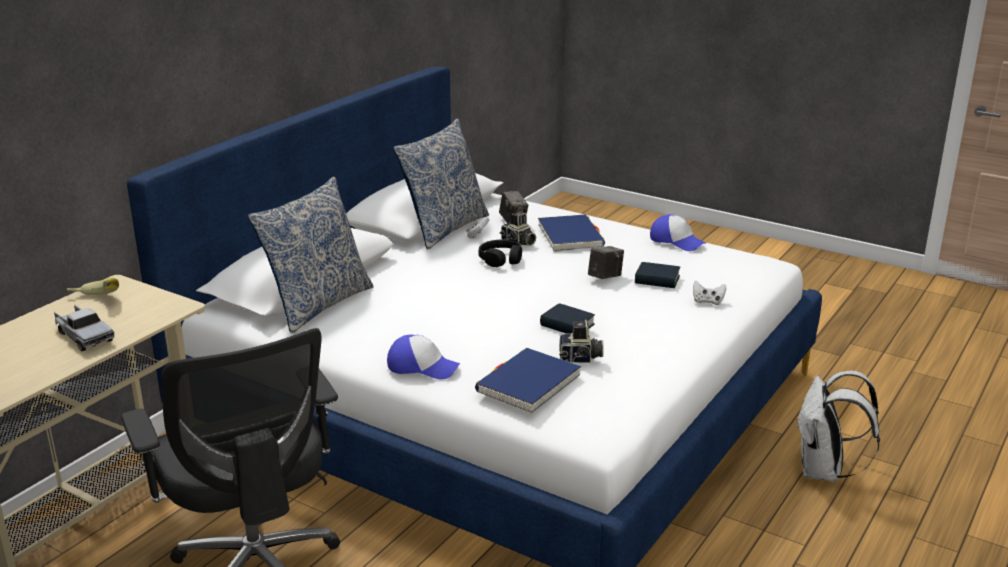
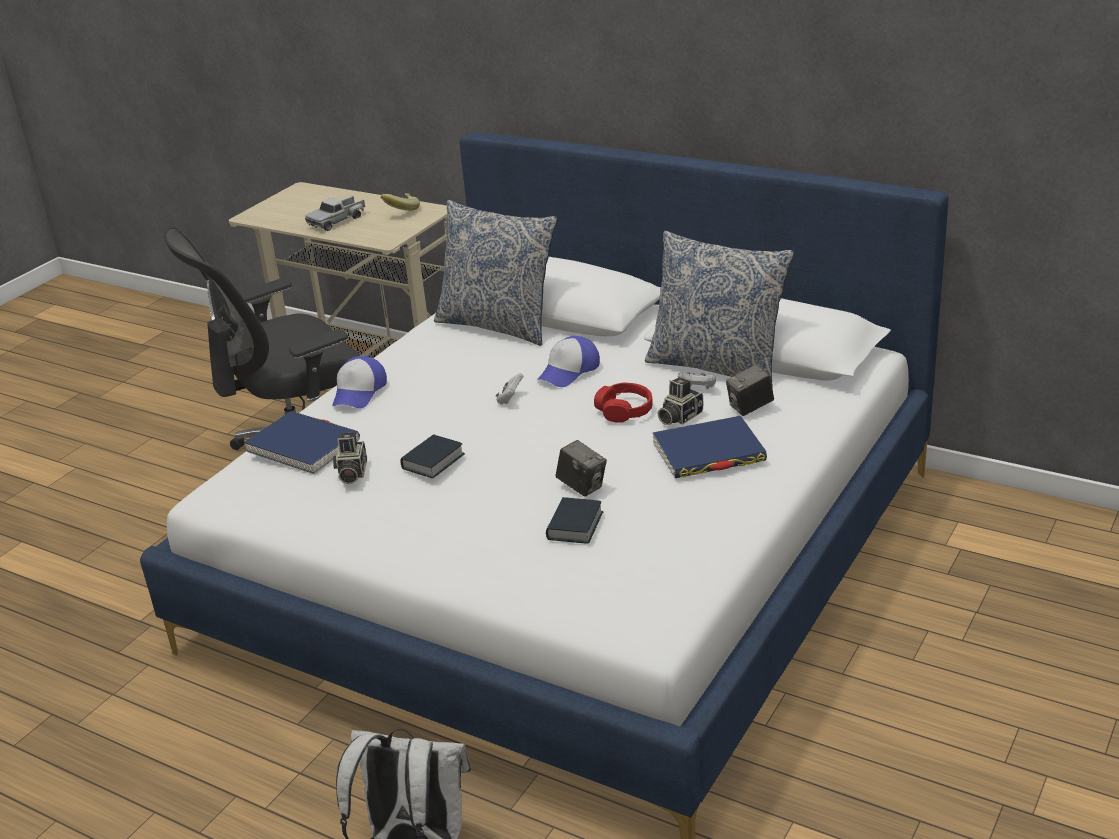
camera: 90 degrees right, 5 degrees up
black headphones [479,240,522,267] -> red headphones [594,383,652,423]
cap [650,214,706,251] -> cap moved to [537,336,600,387]
white game controller [693,281,726,305] -> white game controller moved to [496,373,524,405]

